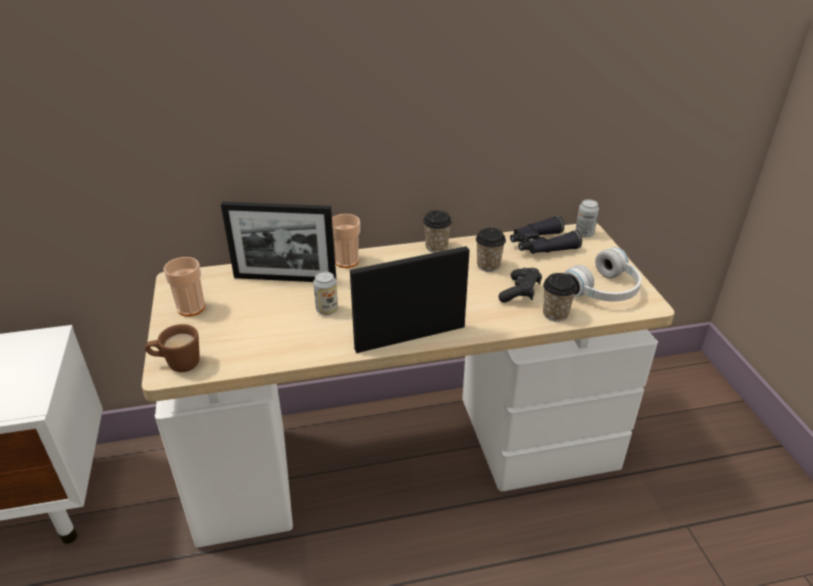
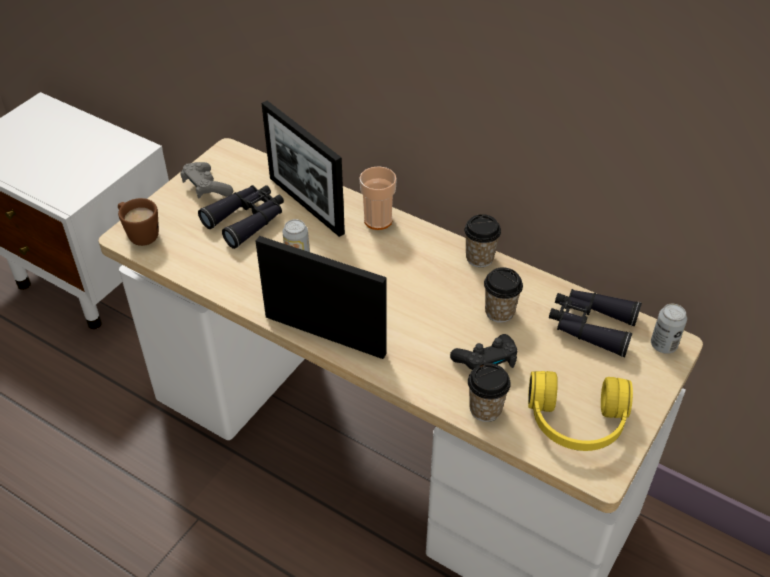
camera: 45 degrees right, 10 degrees up
cup [164,257,205,316] -> grey game controller [180,162,233,199]
white headphones [564,247,641,302] -> yellow headphones [528,371,633,451]
none -> black binoculars [198,185,284,249]

